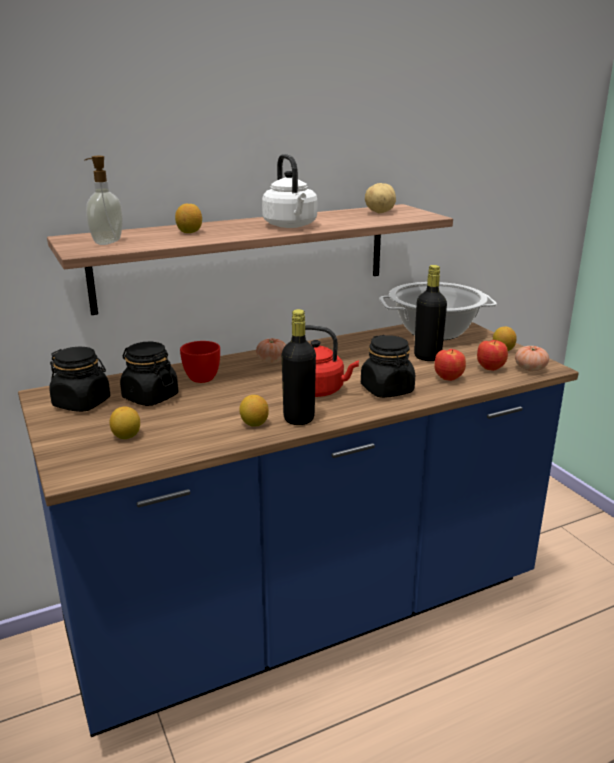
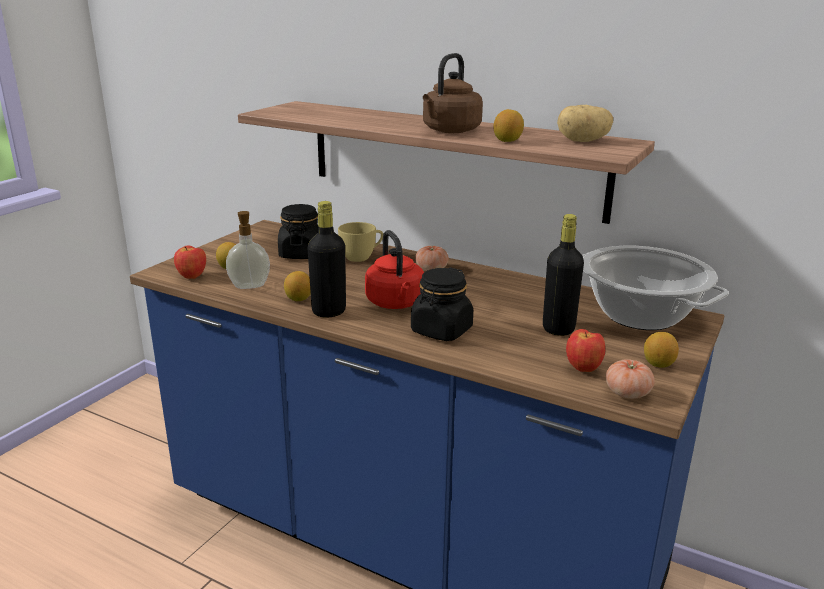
camera: 55 degrees right, 0 degrees up
black jar [49,347,111,412] -> none
soap dispenser [84,156,123,245] -> soap dispenser moved to [226,211,270,289]
lemon [175,204,202,233] -> lemon moved to [493,109,524,142]
red cup [180,341,220,383] -> yellow cup [338,222,383,262]
white kettle [262,154,317,228] -> brown kettle [423,53,483,133]
apple [434,349,466,381] -> apple moved to [174,246,206,279]

